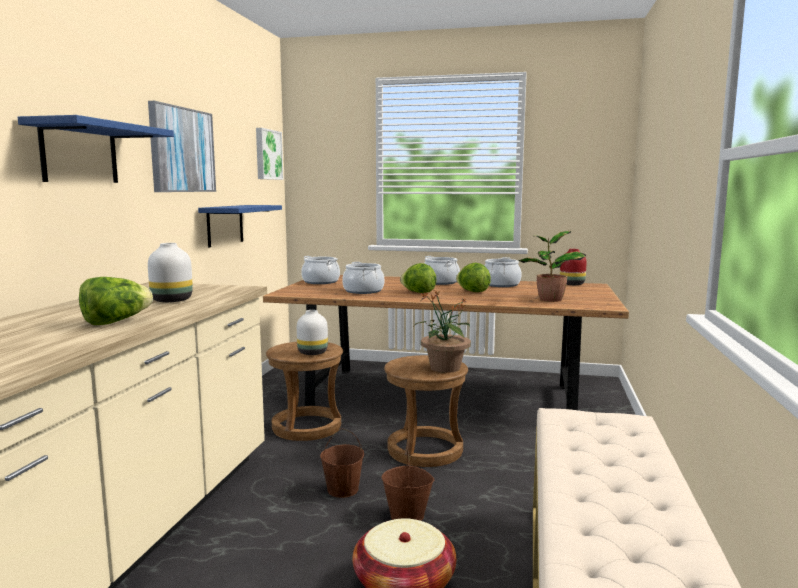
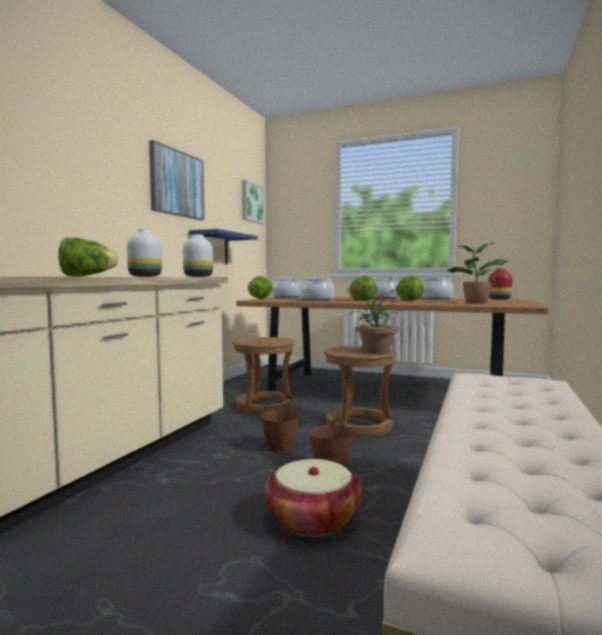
camera: 10 degrees right, 5 degrees down
blue shelf [18,115,174,183] -> none
white vase [297,310,328,355] -> white vase moved to [183,234,213,277]
none -> lettuce [248,276,272,299]

